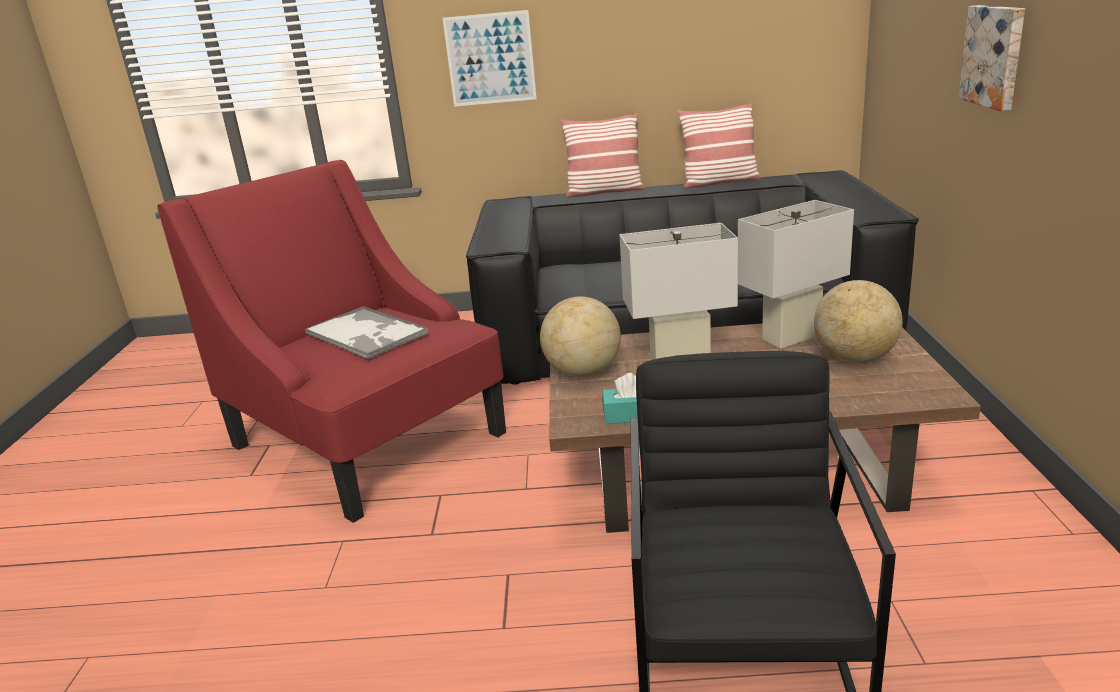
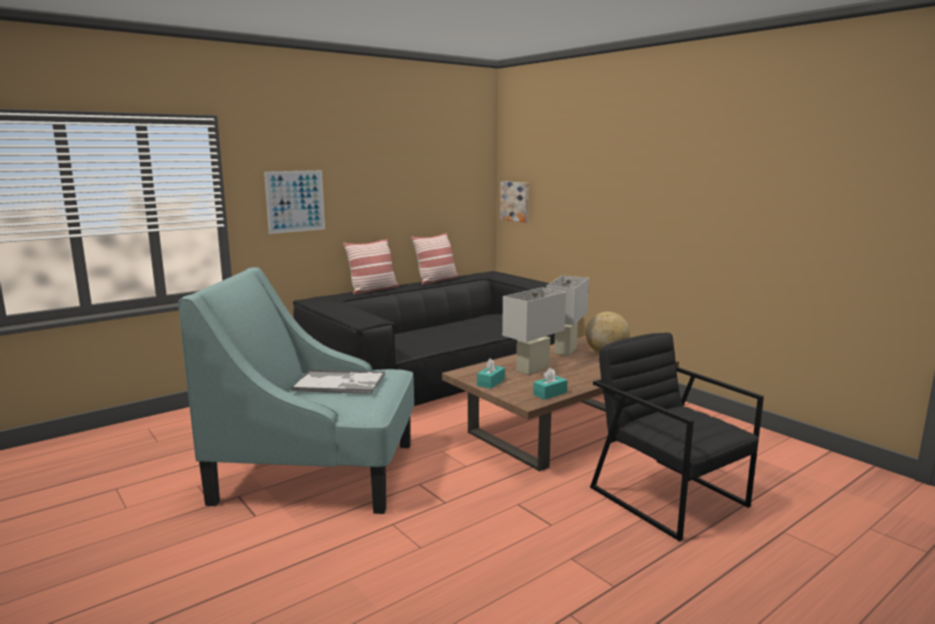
camera: 40 degrees left, 10 degrees down
red armchair [157,160,506,523] -> turquoise armchair [178,267,414,514]
globe [540,296,621,377] -> turquoise tissue box [477,358,505,389]
picture [958,5,1025,111] -> picture moved to [500,181,529,222]

